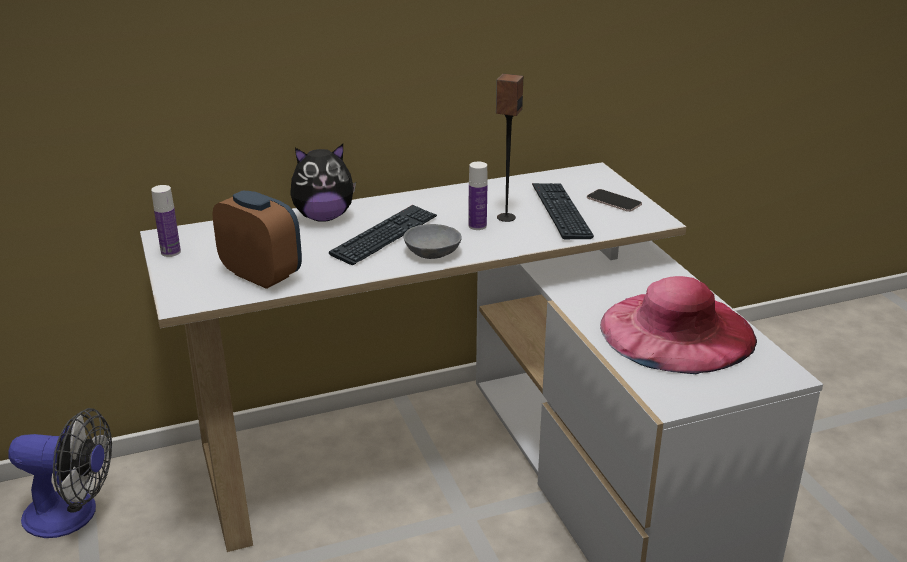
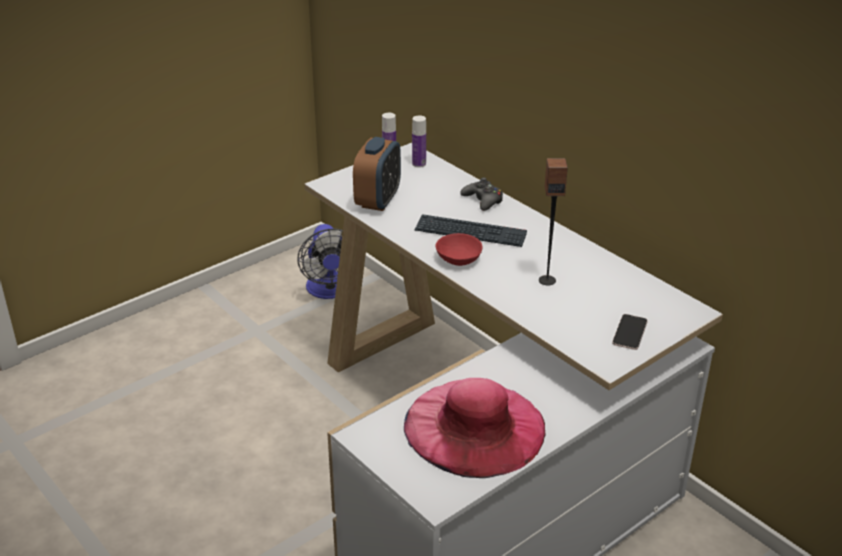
camera: 70 degrees right, 5 degrees up
plush toy [290,144,356,222] -> black game controller [461,177,503,211]
grey bowl [404,224,462,259] -> red bowl [435,233,482,266]
bottle [468,162,487,230] -> bottle moved to [412,115,426,168]
keyboard [532,183,594,239] -> none

